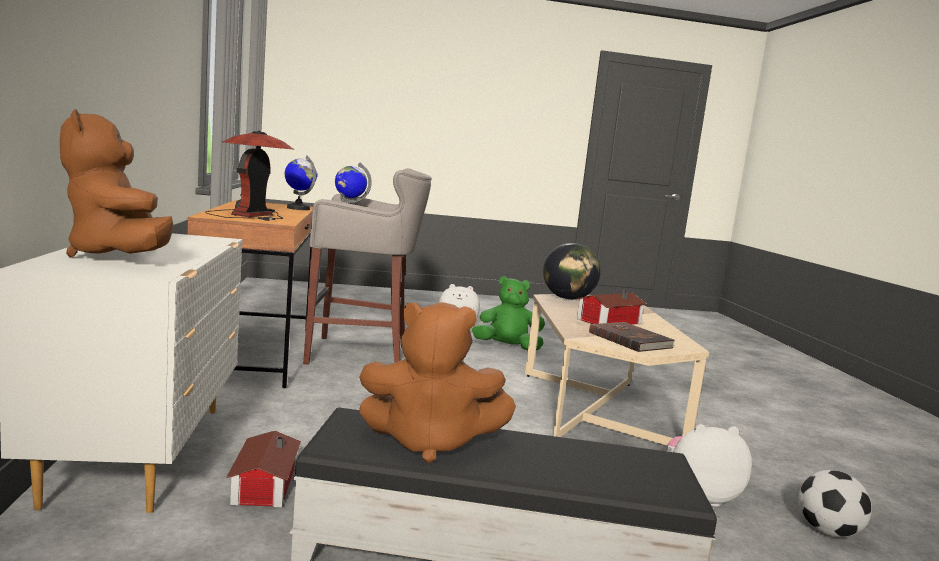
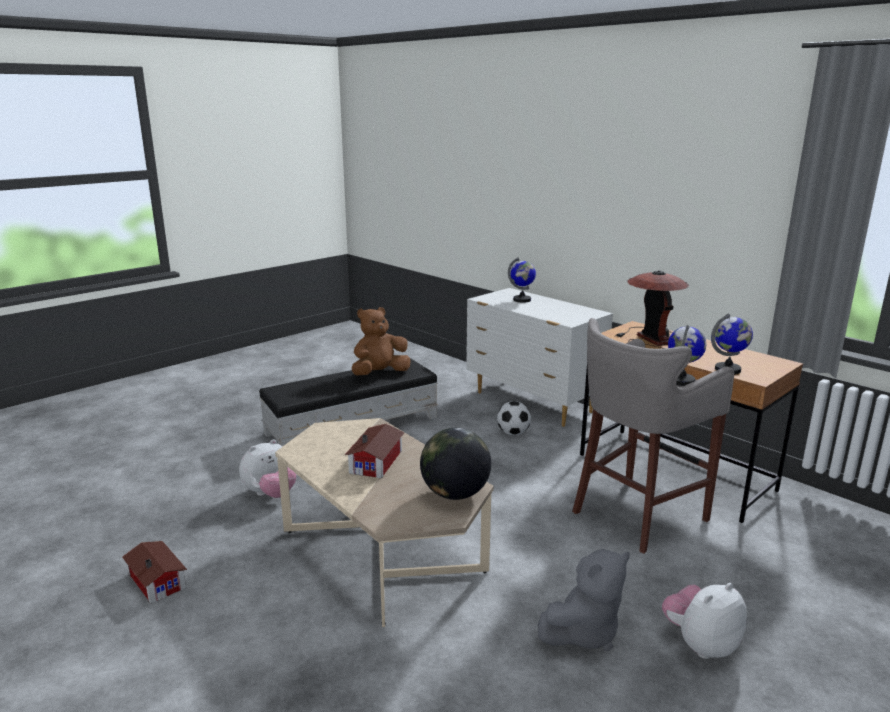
camera: 145 degrees right, 10 degrees up
brown plush toy [60,109,174,258] -> globe [508,257,536,303]
toy house [227,431,301,507] -> toy house moved to [122,541,187,604]
green plush toy [472,276,545,350] -> grey plush toy [538,549,630,651]
brown book [589,322,675,352] -> none
football [798,470,872,538] -> football moved to [497,401,531,435]

